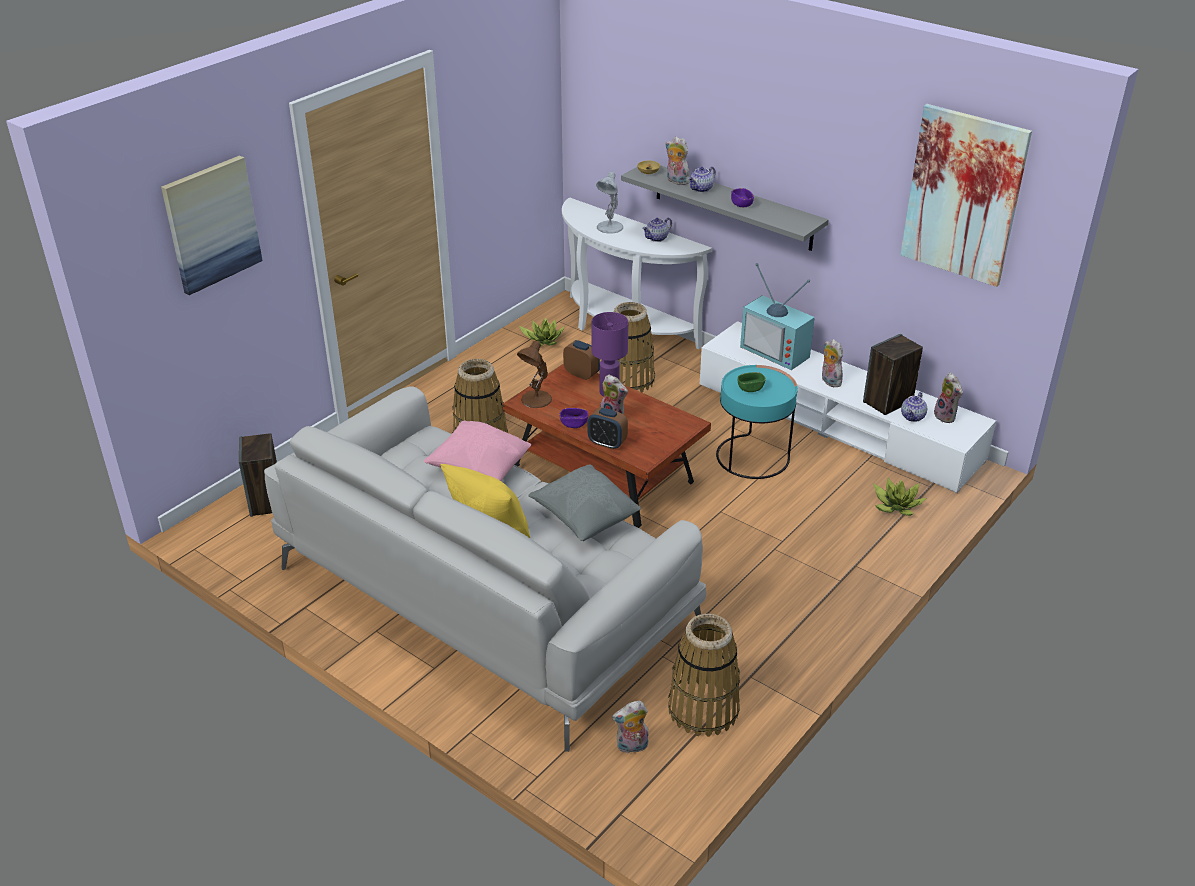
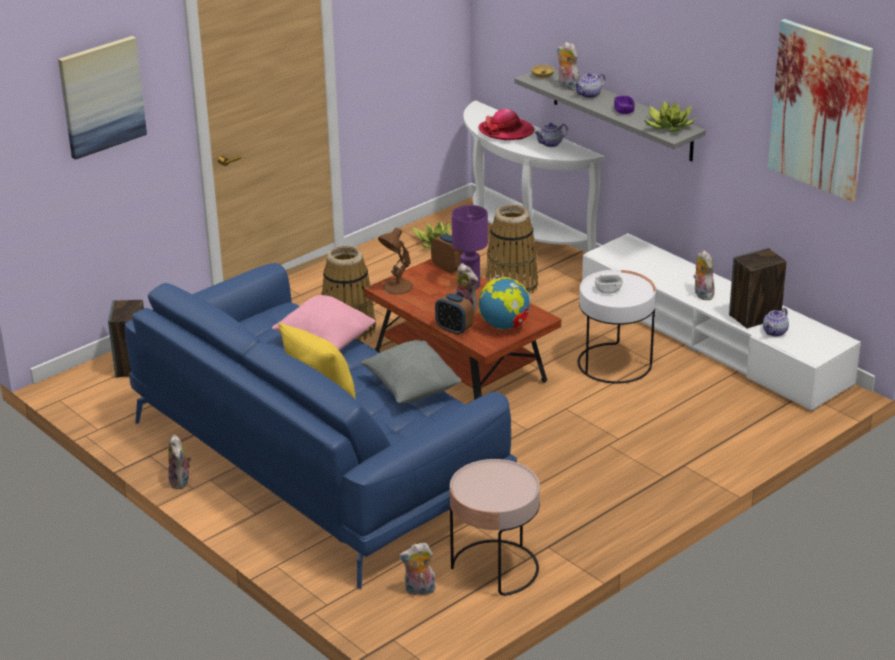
camera: 10 degrees right, 5 degrees down
white sofa [264,386,706,752] -> blue sofa [125,263,517,589]
purple bowl [560,408,588,428] -> none
white table lamp [596,172,623,233] -> hat [479,109,534,140]
basket [668,614,740,737] -> pink side table [450,459,540,596]
turquoise side table [716,365,798,479] -> white side table [577,270,656,384]
green bowl [737,372,766,392] -> white bowl [595,275,623,294]
television [740,263,815,370] -> none
potted plant [873,478,926,516] -> potted plant moved to [643,101,696,132]
plush toy [934,373,963,423] -> plush toy moved to [168,435,191,489]
none -> globe [478,275,531,330]

